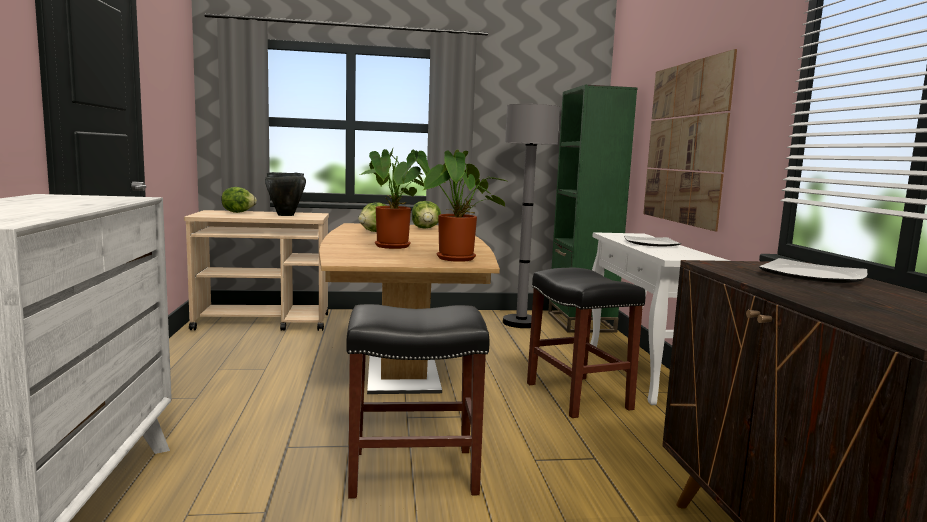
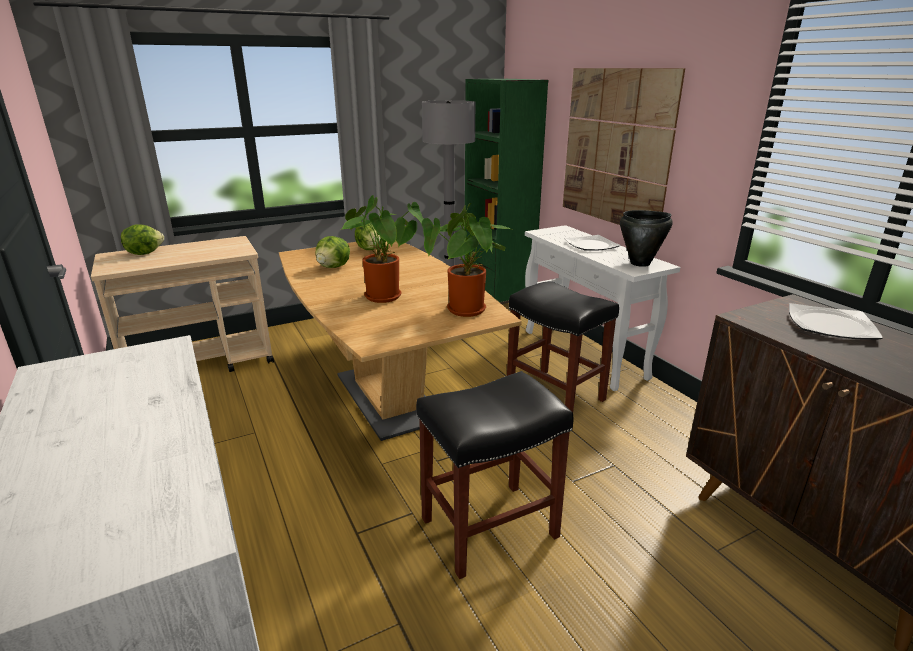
camera: 20 degrees left, 15 degrees up
black cooking pot [265,172,306,216] -> black cooking pot moved to [620,210,673,267]

